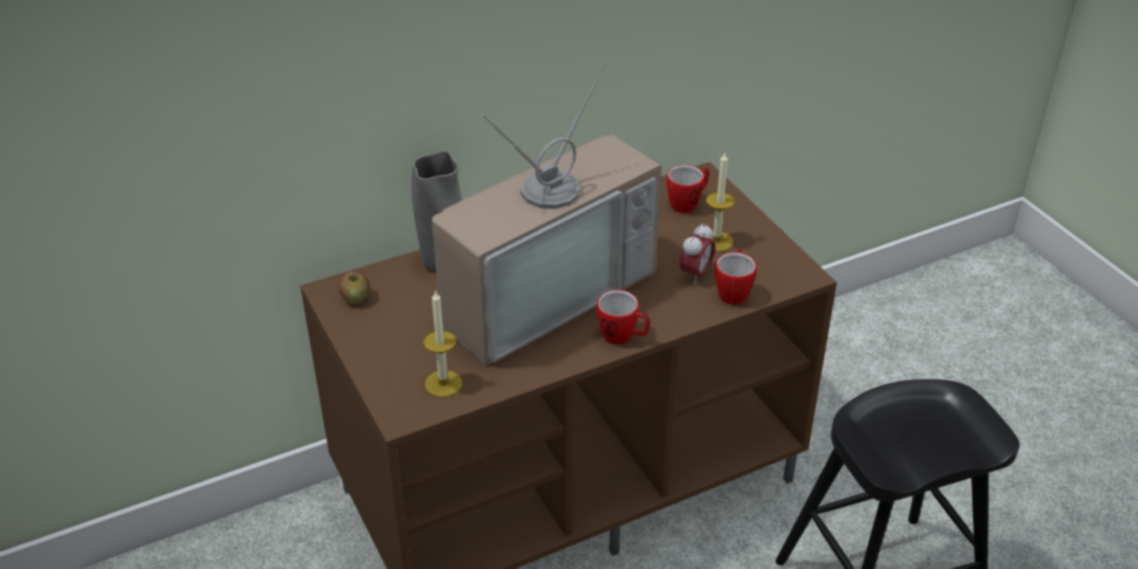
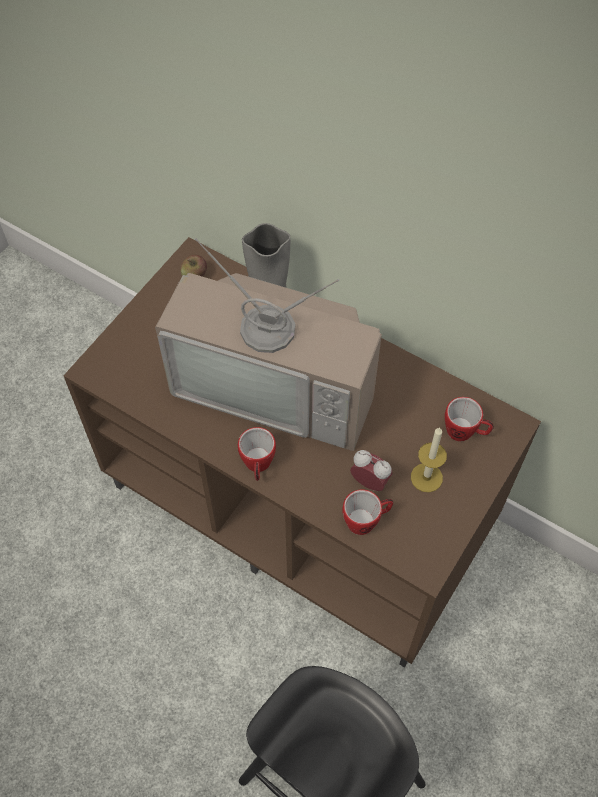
camera: 60 degrees right, 20 degrees up
candle [424,290,462,397] -> none
alarm clock [679,223,715,285] -> alarm clock turned 150 degrees counterclockwise [350,450,392,491]

